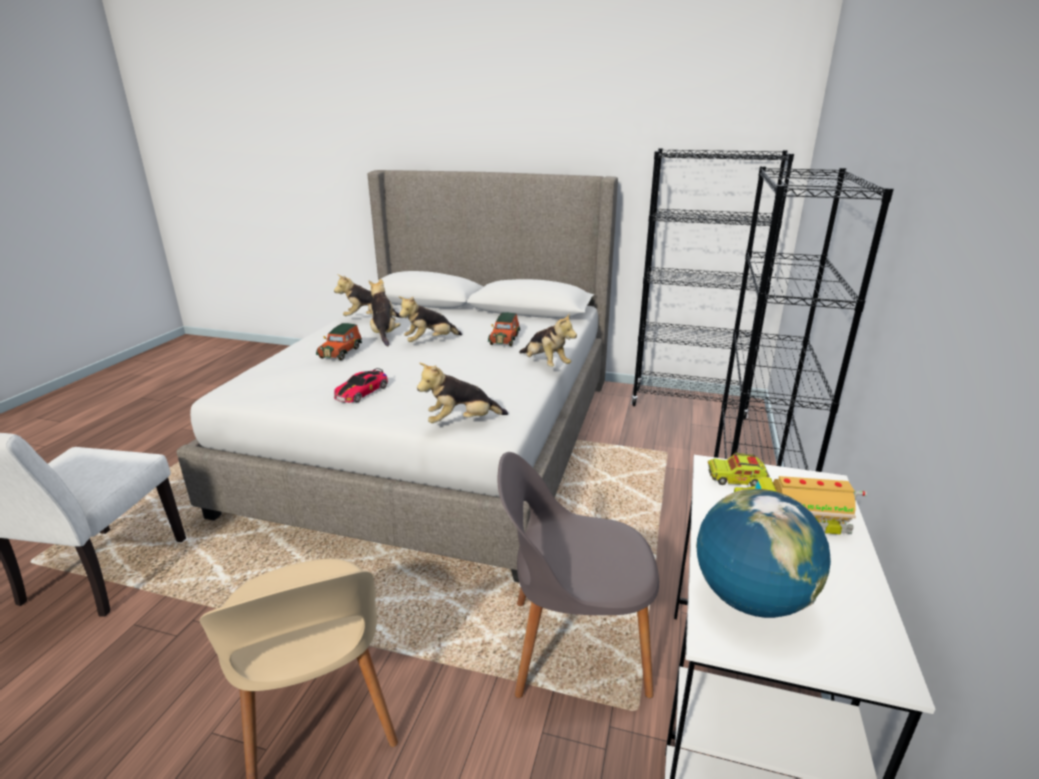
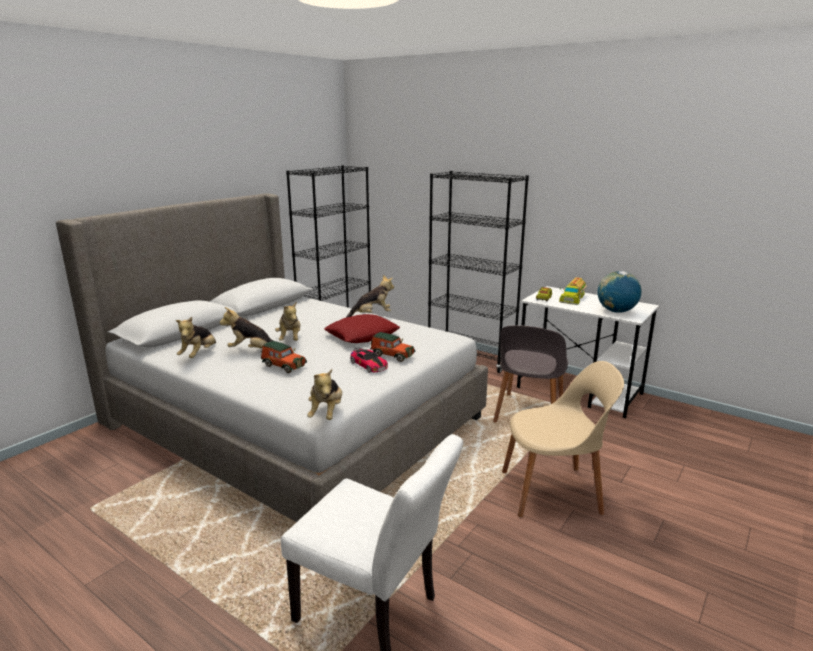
camera: 70 degrees left, 5 degrees down
plush toy [417,362,508,423] -> plush toy moved to [307,369,342,420]
toy car [488,312,520,346] -> toy car moved to [370,332,416,362]
none -> red pillow [324,314,400,343]

